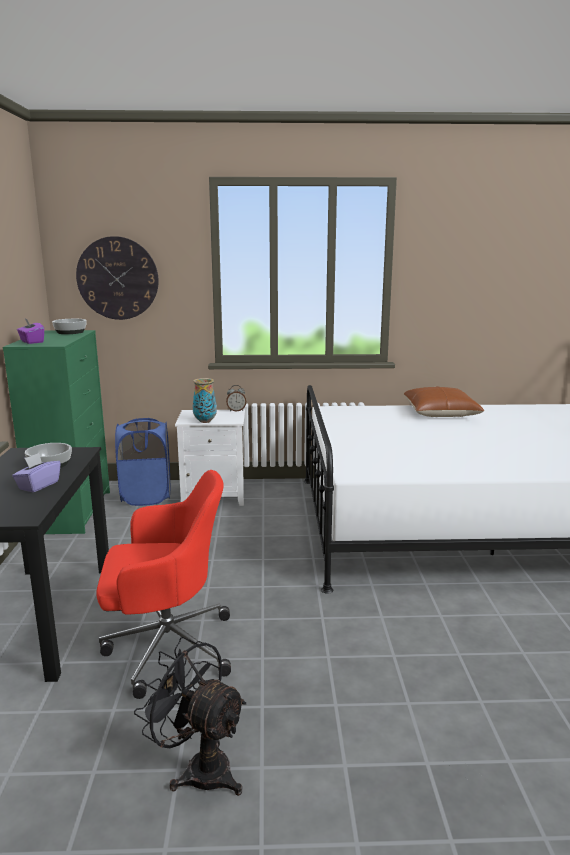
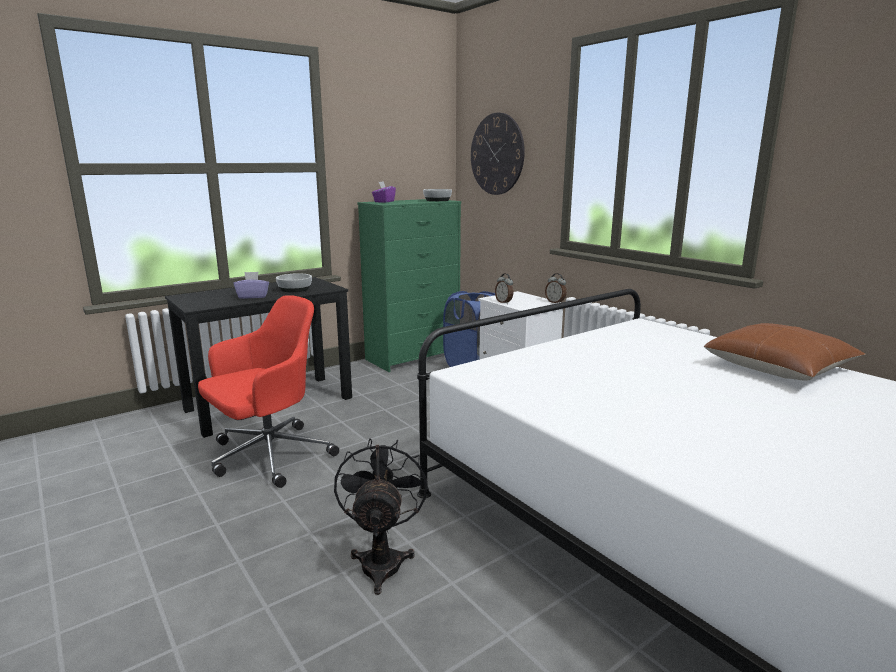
camera: 55 degrees right, 0 degrees up
red office chair [96,470,231,699] -> red office chair turned 90 degrees counterclockwise [198,295,339,488]
black fan [134,637,246,796] -> black fan moved to [334,438,427,595]
vase [193,378,217,423] -> alarm clock [495,273,513,304]

